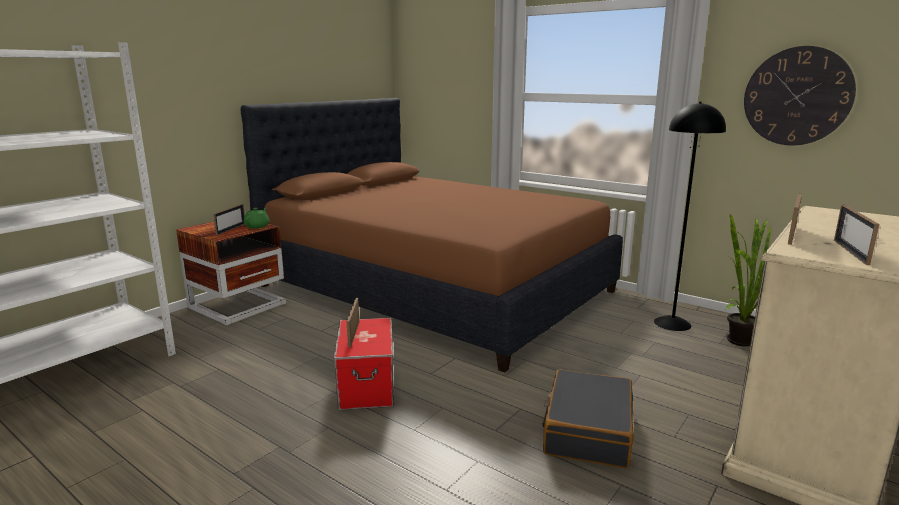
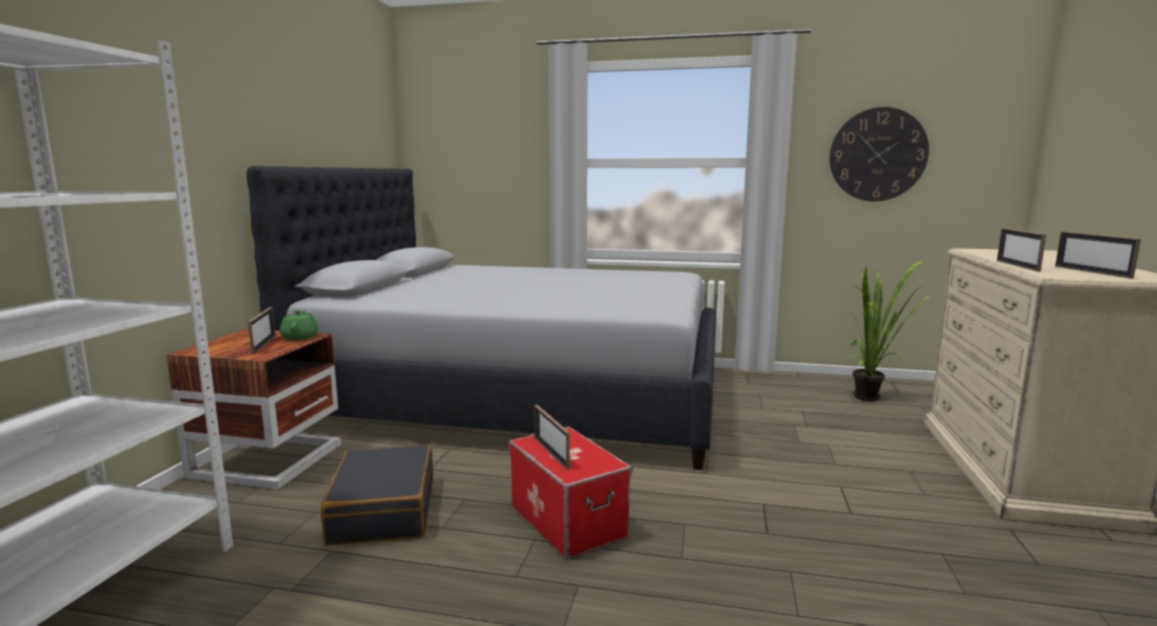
camera: 25 degrees left, 5 degrees down
brown bed [241,98,623,373] -> grey bed [247,166,716,470]
black suitcase [542,369,634,468] -> black suitcase moved to [321,444,433,546]
black floor lamp [654,102,726,331] -> none

